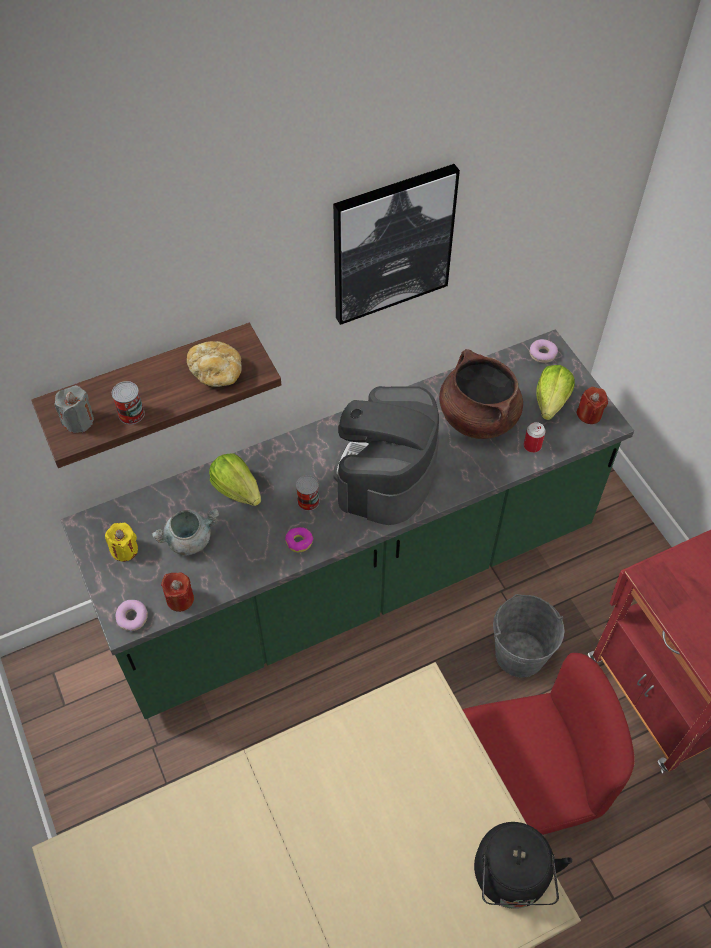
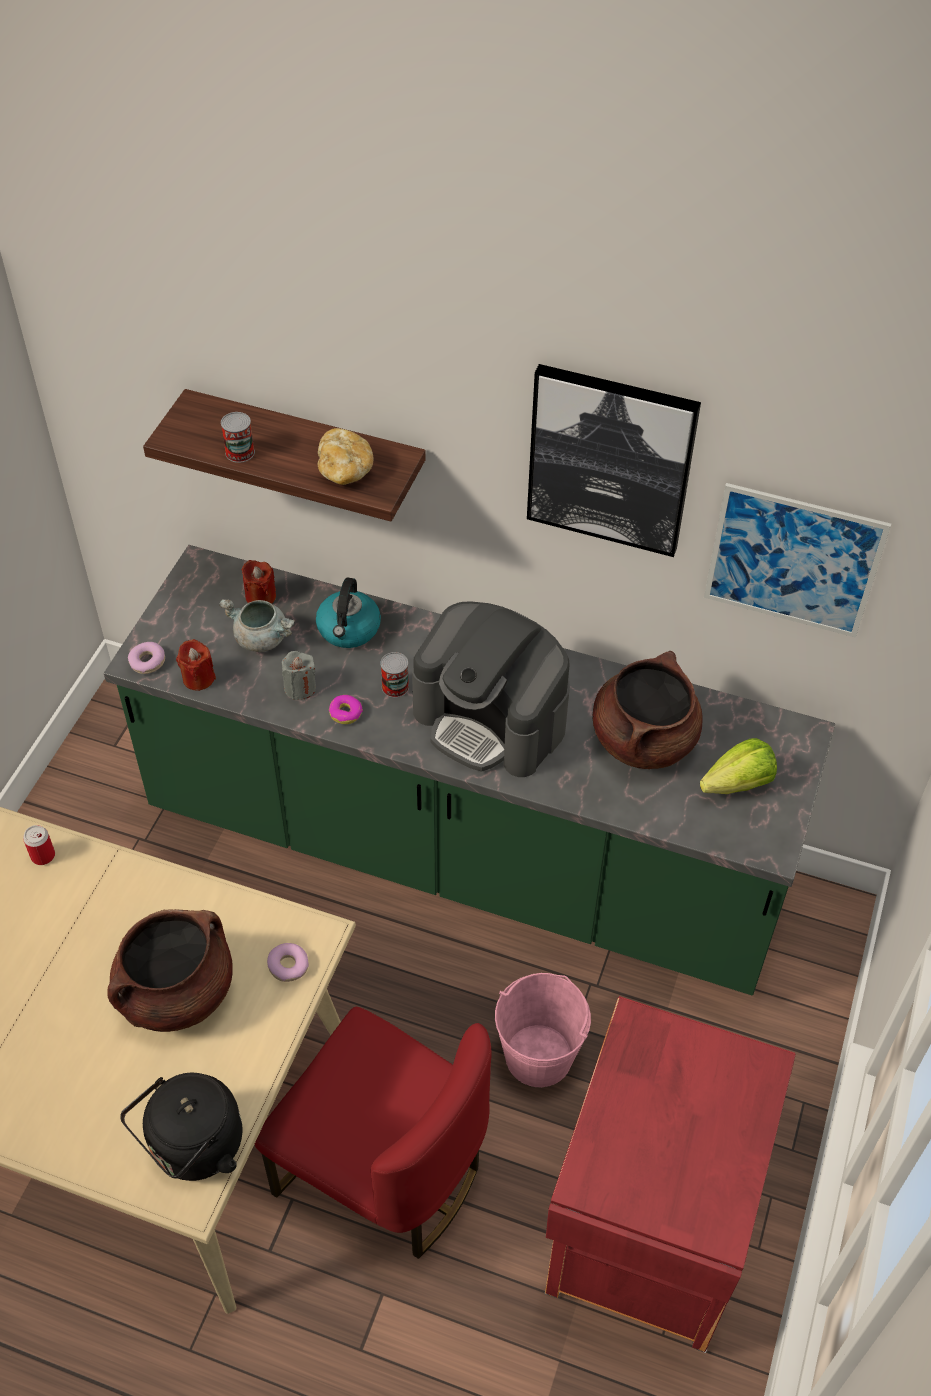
camera: 45 degrees right, 5 degrees down
grey candle [55,385,94,433] -> grey candle moved to [282,651,316,700]
yellow candle [105,523,138,562] -> none
lettuce [209,453,261,506] -> kettle [316,578,381,648]
coffee machine [333,386,439,525] -> coffee machine turned 120 degrees counterclockwise [412,601,570,777]
grey bucket [493,594,564,678] -> pink bucket [495,973,591,1087]
can [524,422,546,453] -> can moved to [23,825,55,865]
donut [530,339,558,363] -> donut moved to [267,943,309,982]
red candle [576,387,608,424] -> red candle moved to [242,560,276,604]
none -> brown cooking pot [108,909,233,1032]
none -> picture [704,483,891,638]

